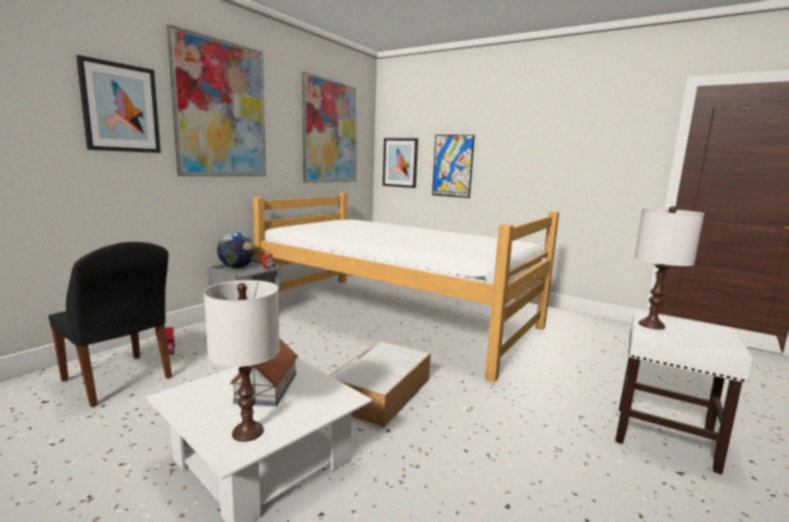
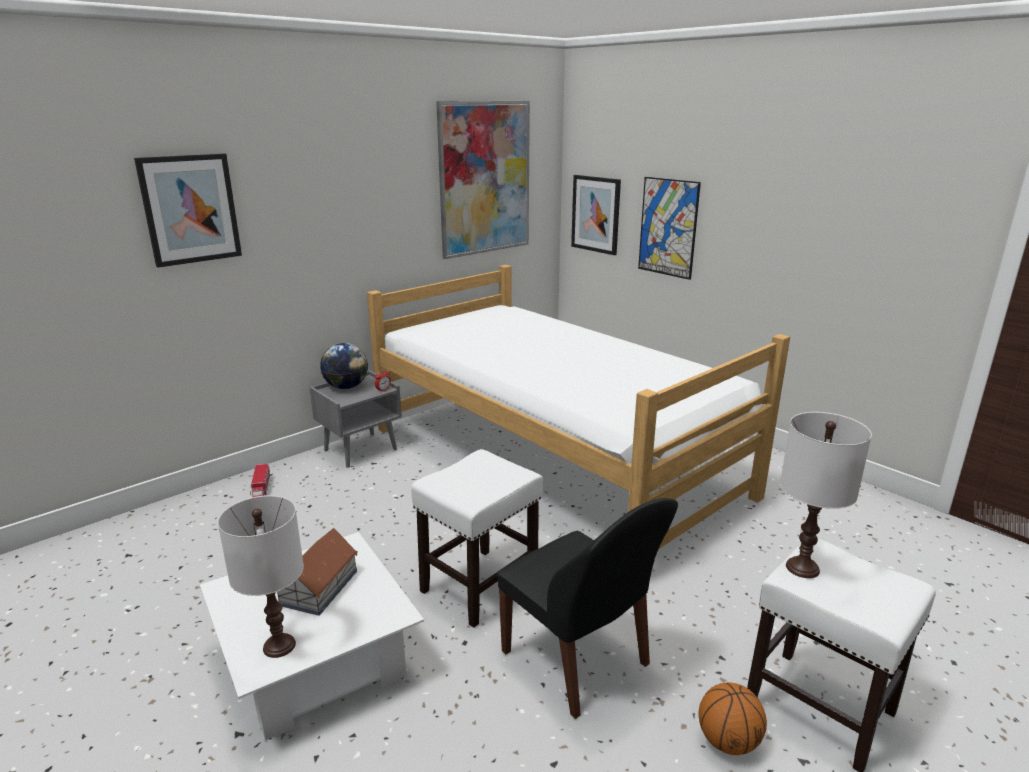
camera: 15 degrees right, 10 degrees up
black chair [48,242,172,407] -> black chair moved to [497,498,678,719]
picture [167,24,266,176] -> none
storage box [329,341,431,427] -> white stool [411,449,543,627]
none -> basketball [698,682,767,755]

